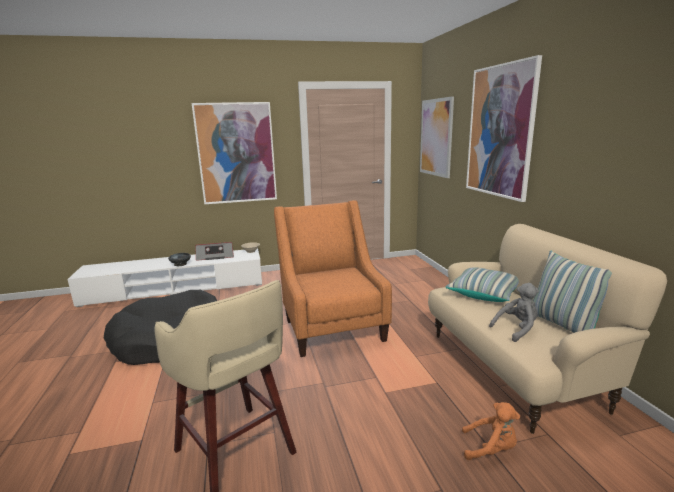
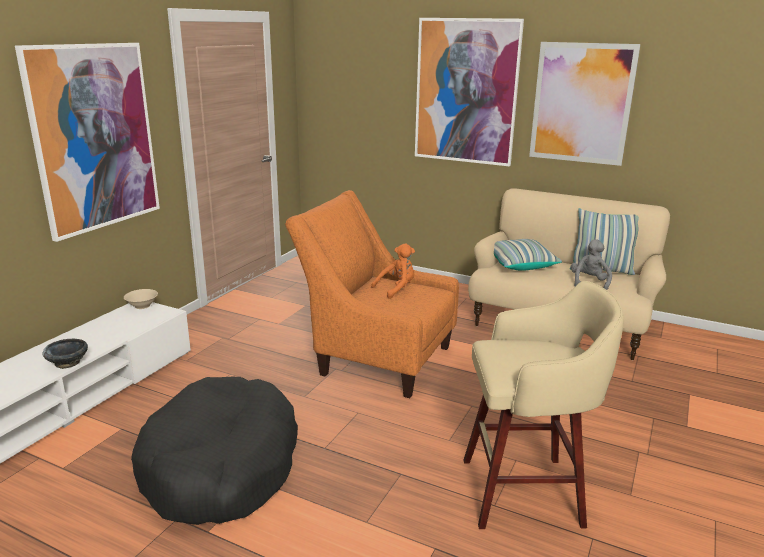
camera: 50 degrees left, 5 degrees up
radio [196,242,234,261] -> none
picture [420,96,454,178] -> picture moved to [529,42,641,166]
orange plush toy [462,402,520,460] -> orange plush toy moved to [371,244,415,299]

